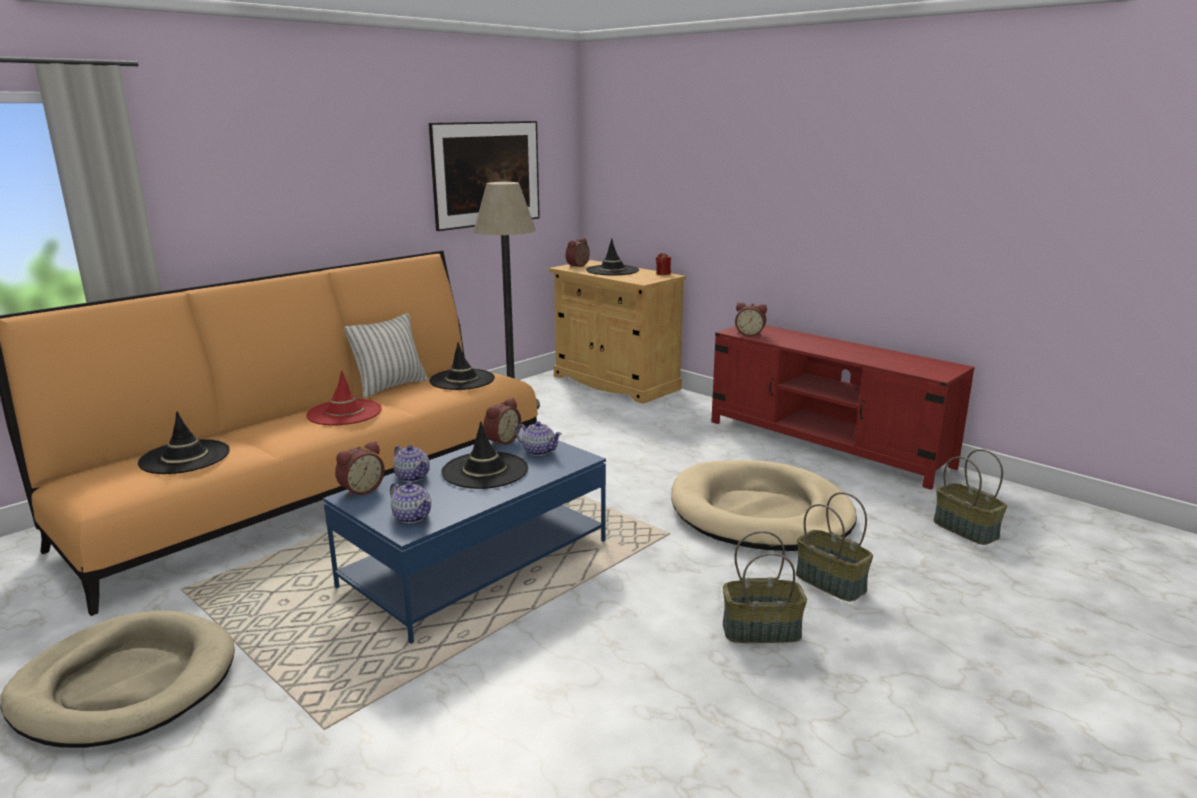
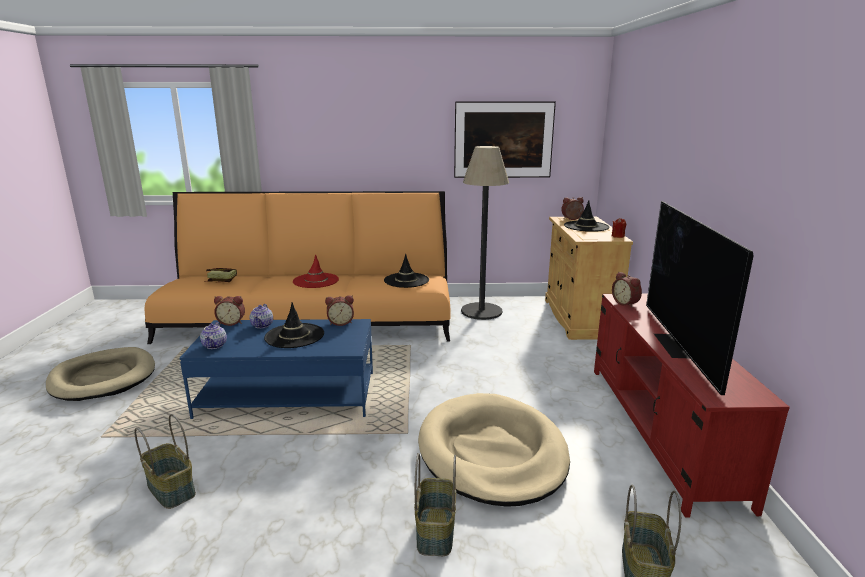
camera: 45 degrees right, 0 degrees up
black hat [138,411,230,474] -> book [204,268,237,282]
pillow [344,313,428,398] -> none
teapot [515,421,562,456] -> none
basket [723,531,807,643] -> basket moved to [134,414,196,509]
none -> television [646,201,754,395]

